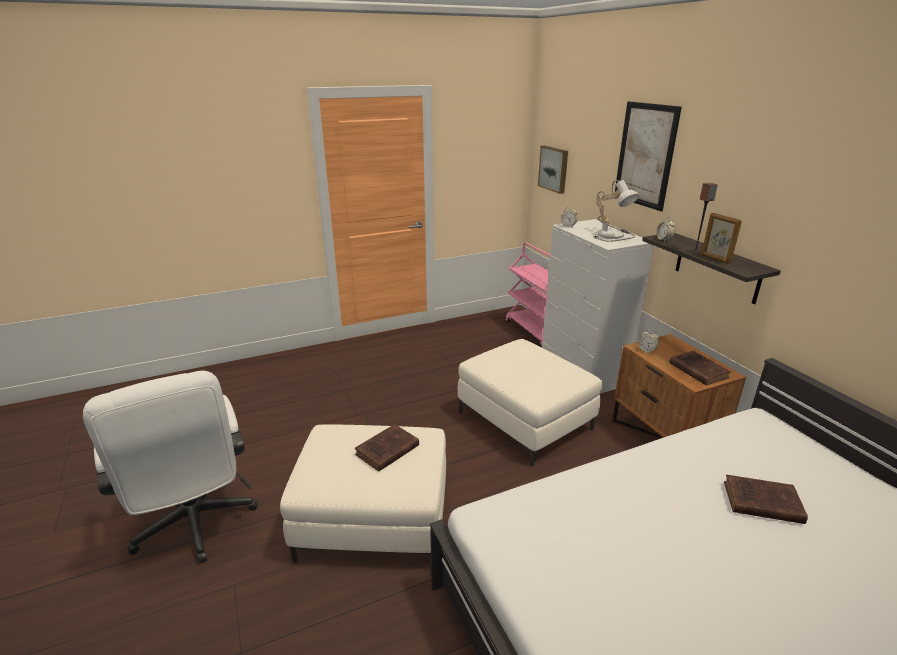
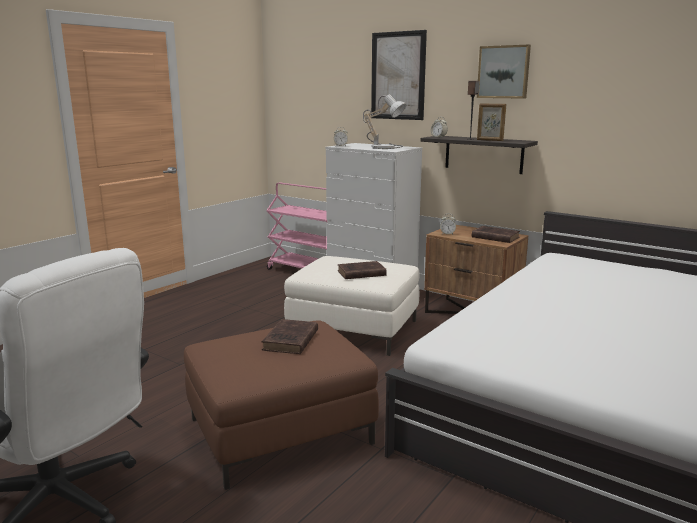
camera: 30 degrees left, 10 degrees down
white ottoman [280,424,446,563] -> brown ottoman [184,320,379,490]
picture [538,145,568,194] -> picture moved to [477,44,531,99]
brown book [724,475,808,524] -> brown book moved to [338,261,387,279]

